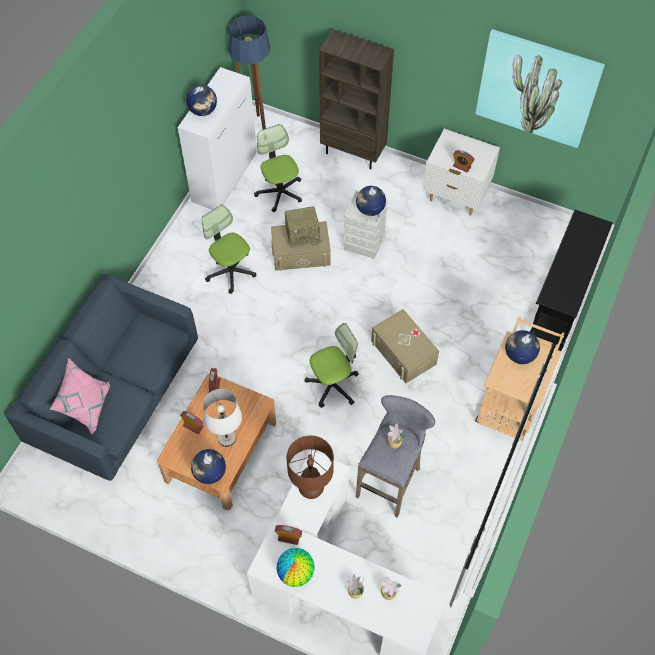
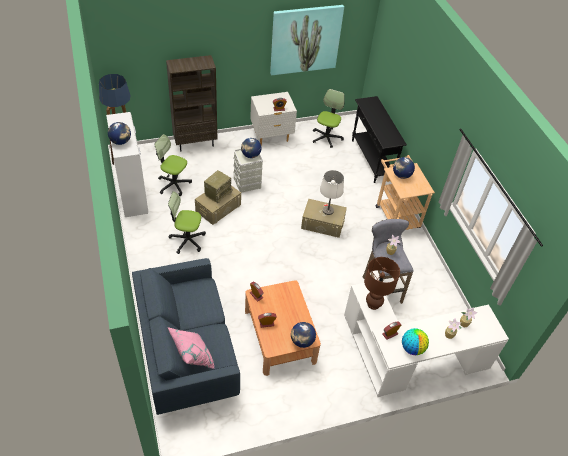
camera: 45 degrees left, 10 degrees down
white table lamp [203,389,242,447] -> white table lamp moved to [320,170,344,215]
office chair [305,323,359,408] -> office chair moved to [313,89,345,148]

